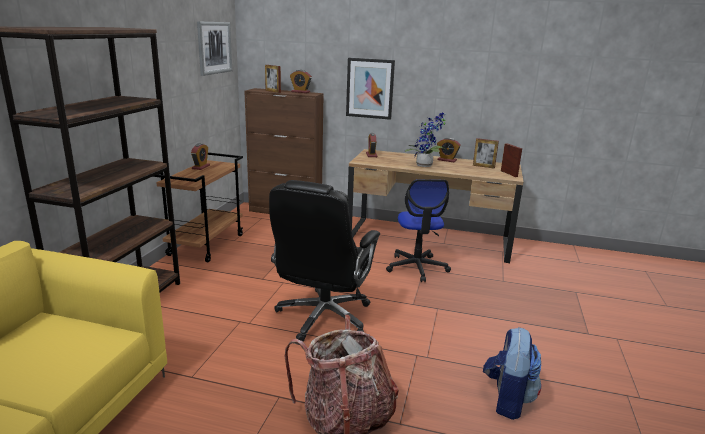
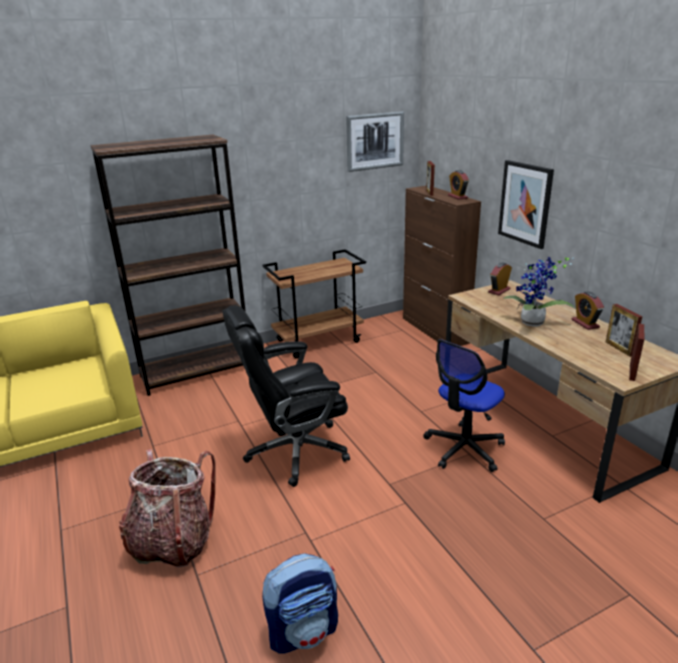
camera: 50 degrees right, 5 degrees up
alarm clock [191,143,210,170] -> none

